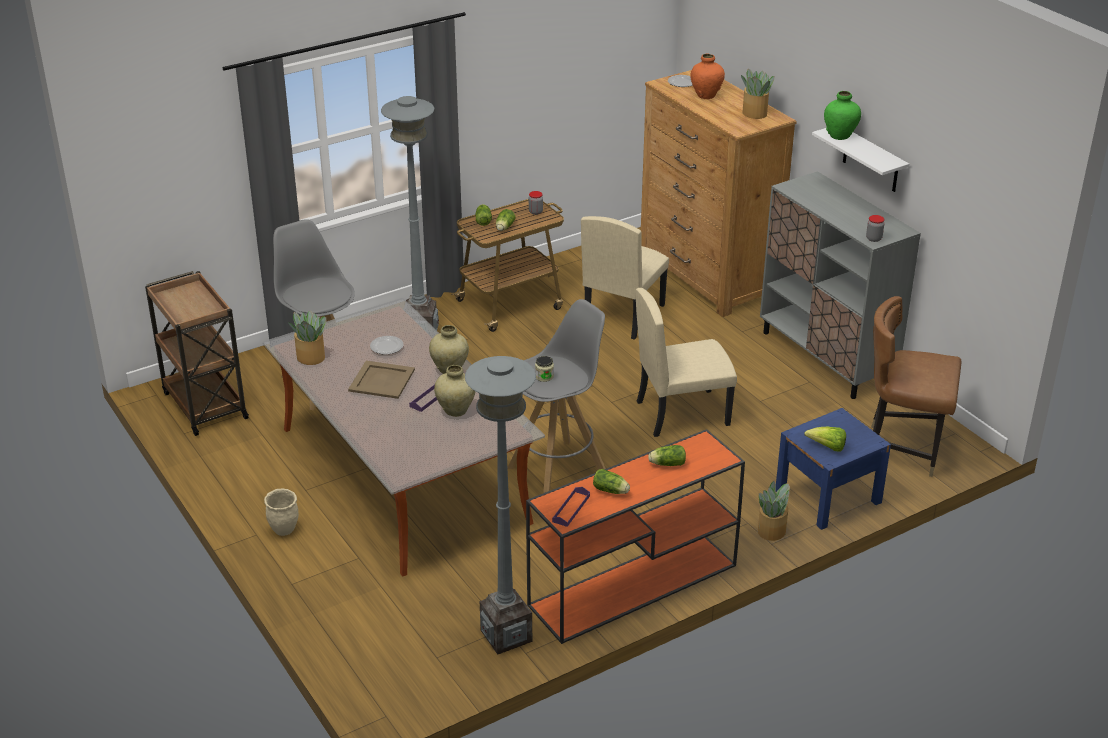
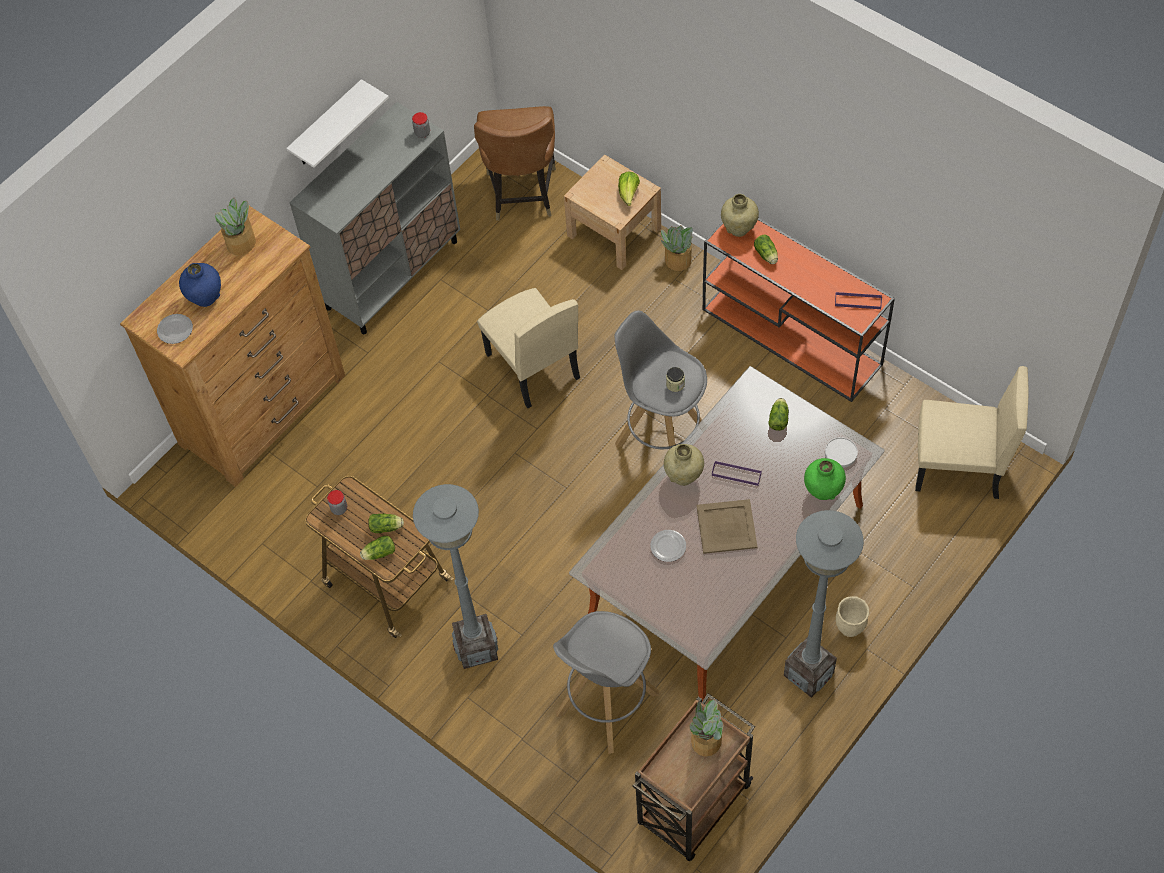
camera: 105 degrees left, 25 degrees up
potted plant [288,310,326,365] -> potted plant moved to [689,700,723,757]
beige vase [434,365,475,417] -> beige vase moved to [721,194,759,237]
grey floor lamp [465,356,536,654] -> grey floor lamp moved to [784,510,864,698]
beige chair [581,216,669,340] -> beige chair moved to [915,366,1028,499]
lettuce [593,469,630,494] -> lettuce moved to [768,398,789,431]
orange vase [690,54,725,99] -> blue vase [179,263,221,307]
blue nightstand [776,408,891,530] -> beige nightstand [564,154,661,270]
green vase [824,91,861,140] -> green vase moved to [804,458,846,500]
none -> white plate [825,437,858,468]

